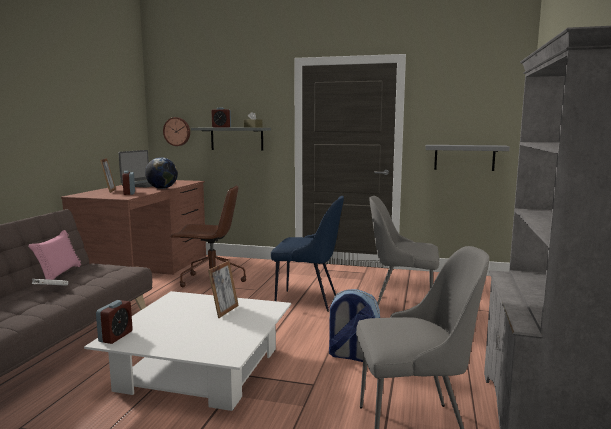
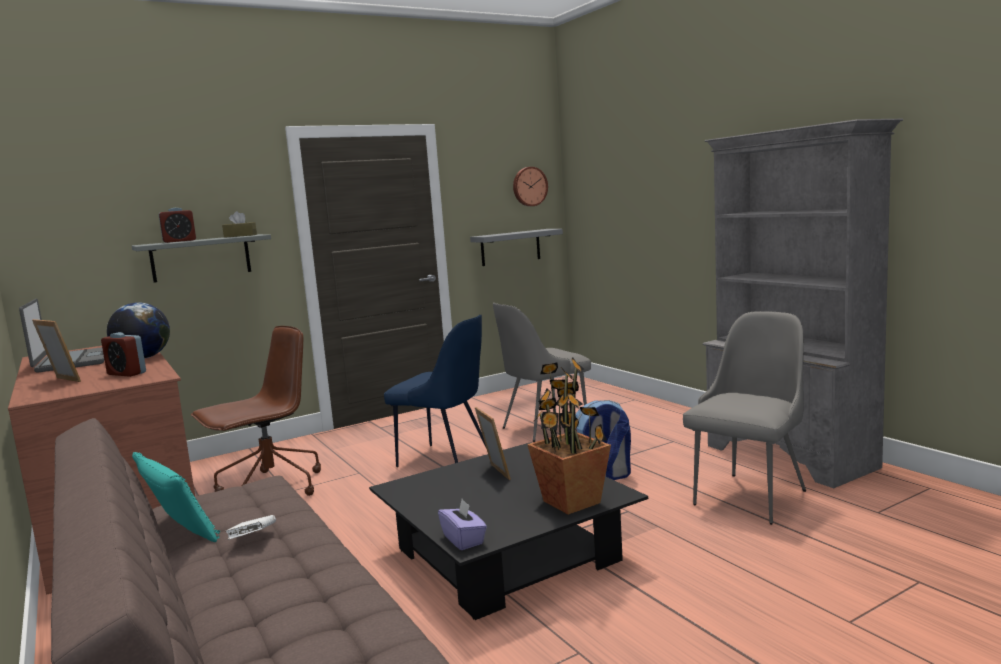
camera: 45 degrees left, 0 degrees up
pink pillow [28,230,81,280] -> turquoise pillow [132,452,220,542]
white coffee table [84,291,291,411] -> black coffee table [369,442,648,620]
alarm clock [96,300,133,344] -> purple tissue box [438,499,487,550]
wall clock [163,117,190,146] -> wall clock moved to [513,167,548,206]
blue chair [271,196,344,312] -> blue chair turned 60 degrees clockwise [384,315,486,467]
none -> potted plant [527,358,611,515]

